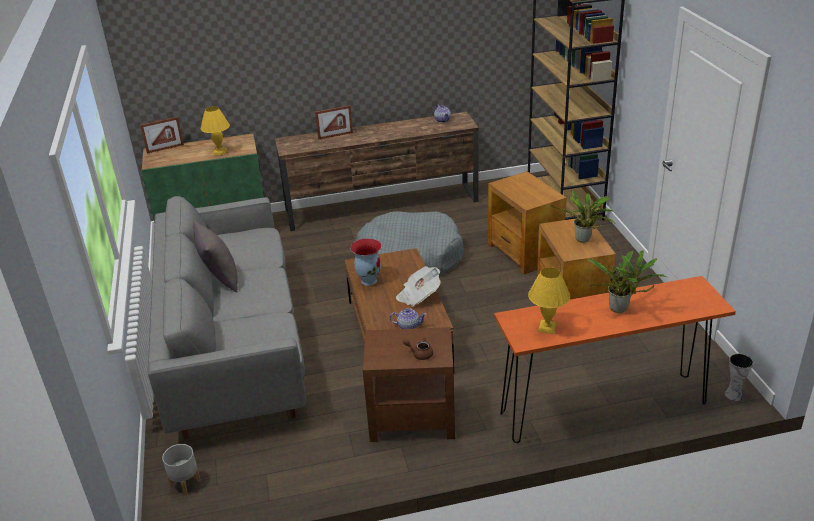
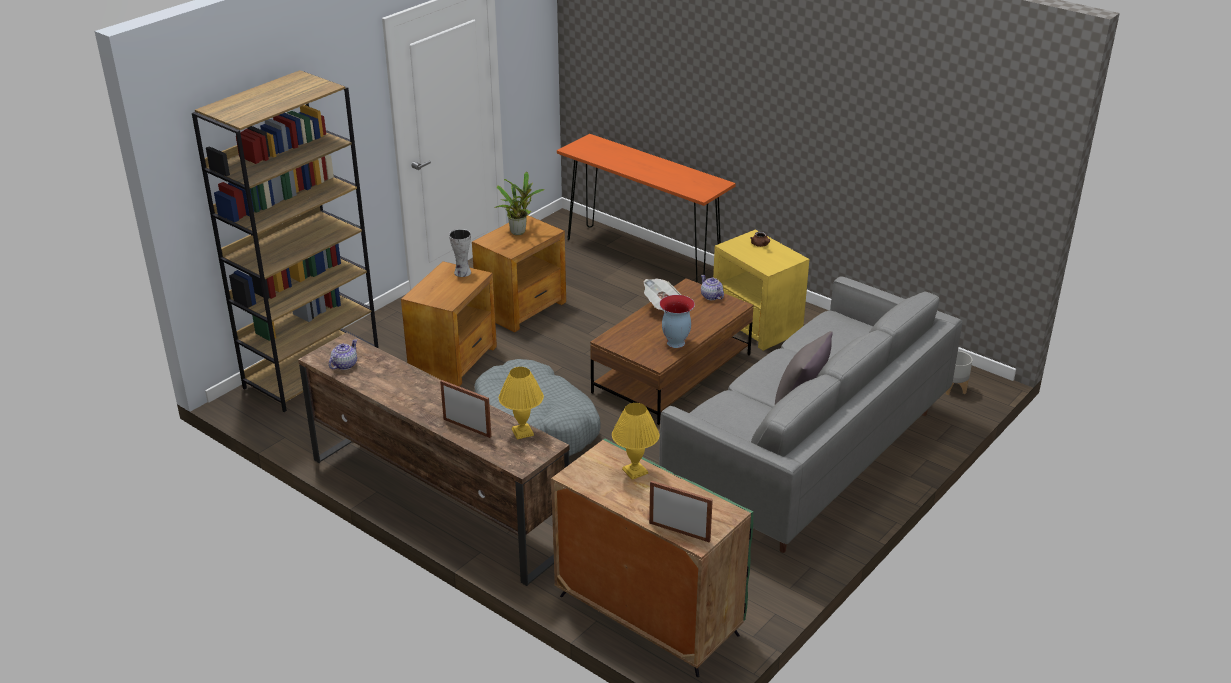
camera: 130 degrees left, 0 degrees up
brown side table [363,327,455,442] -> yellow side table [713,230,810,351]
yellow table lamp [528,267,570,334] -> yellow table lamp moved to [499,367,544,439]
potted plant [588,250,668,313] -> none
vase [725,353,754,401] -> vase moved to [449,229,471,277]

